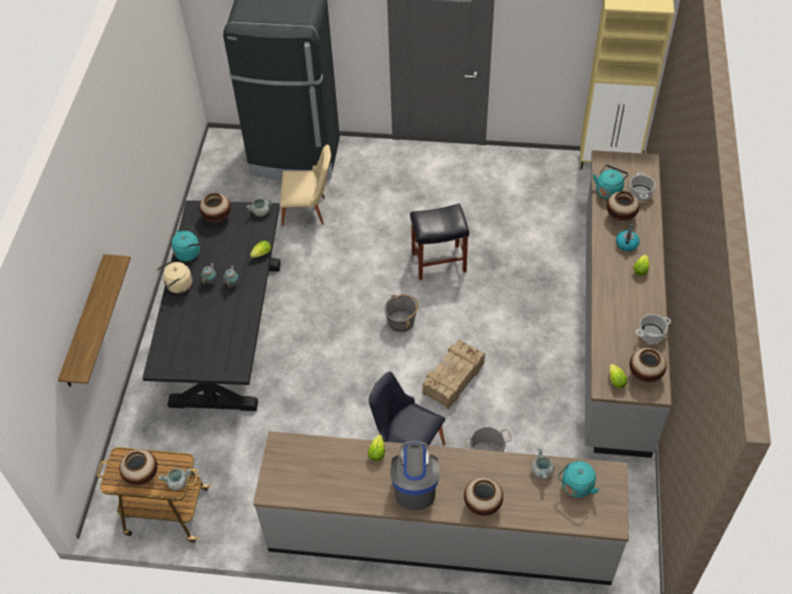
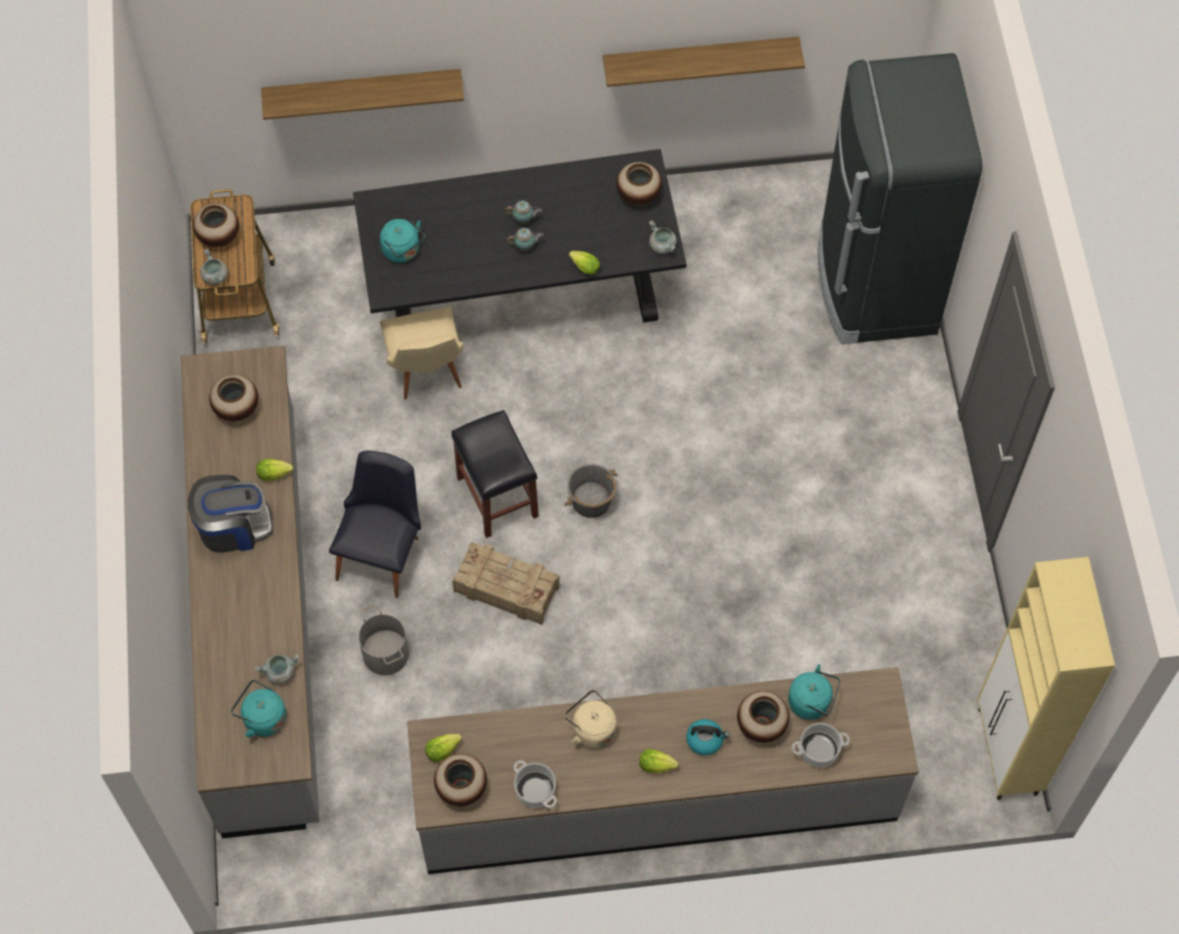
camera: 75 degrees right, 10 degrees up
beige kettle [157,261,192,293] -> beige kettle moved to [564,690,617,748]
turquoise kettle [171,226,202,261] -> turquoise kettle moved to [380,219,425,263]
beige chair [280,144,331,226] -> beige chair moved to [380,306,464,400]
black stool [410,204,469,280] -> black stool moved to [451,410,539,538]
vase [464,477,503,516] -> vase moved to [209,375,258,422]
none -> shelf [603,37,805,87]

